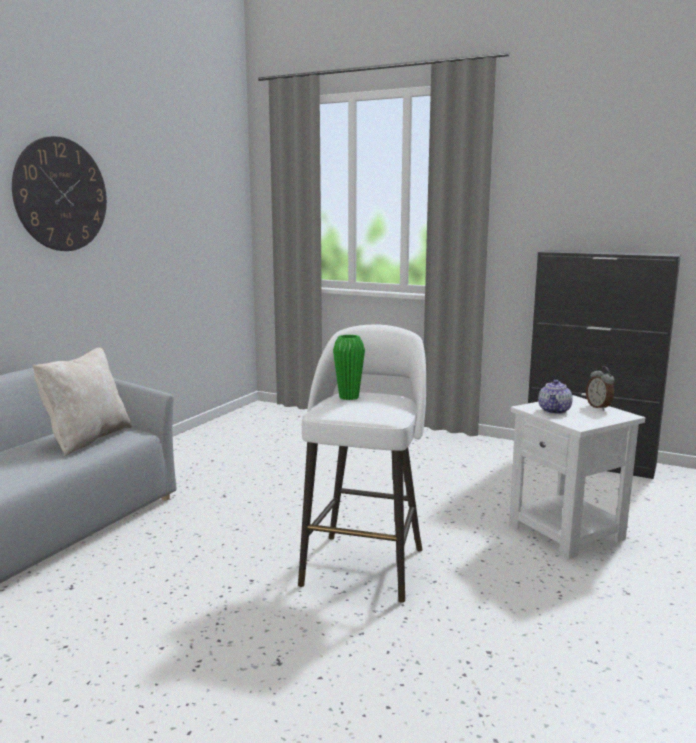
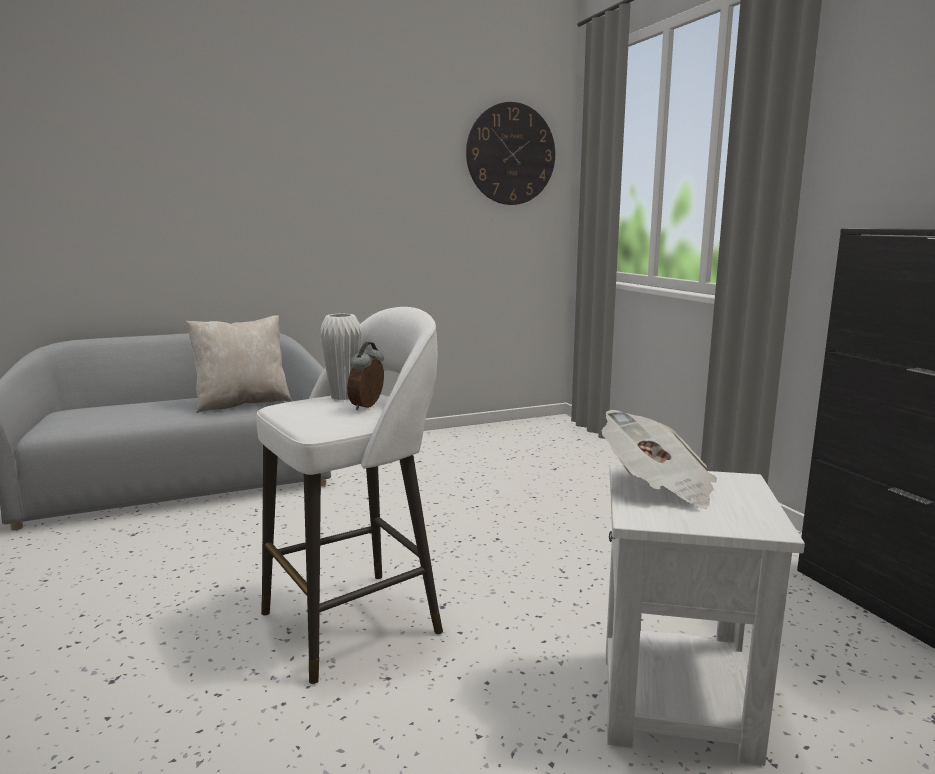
camera: 40 degrees right, 0 degrees up
wall clock [12,136,107,251] -> wall clock moved to [466,102,555,205]
green vase [333,335,365,400] -> white vase [320,314,363,400]
teapot [538,380,573,414] -> newspaper [601,410,717,509]
alarm clock [586,366,615,410] -> alarm clock moved to [347,342,384,410]

